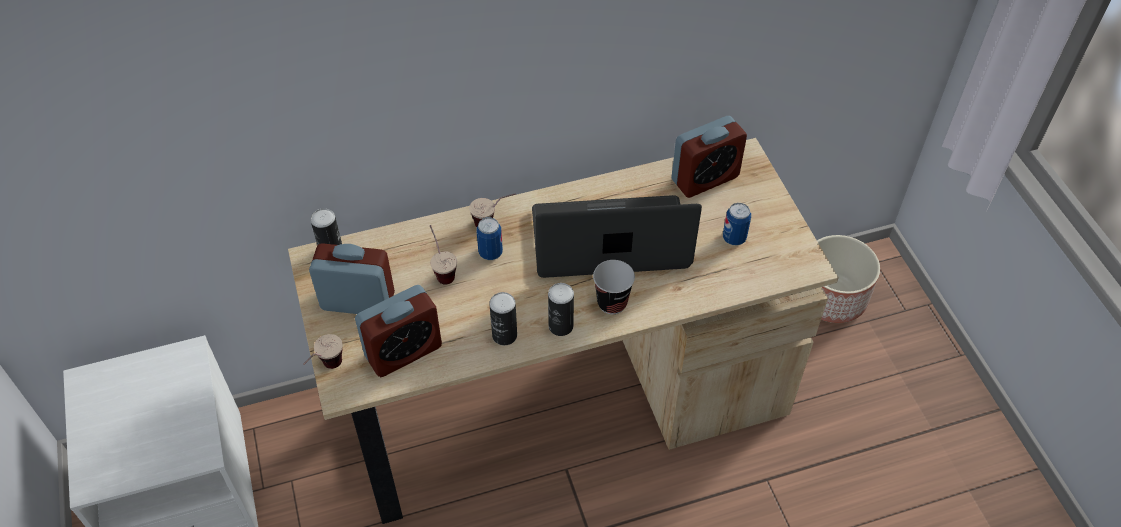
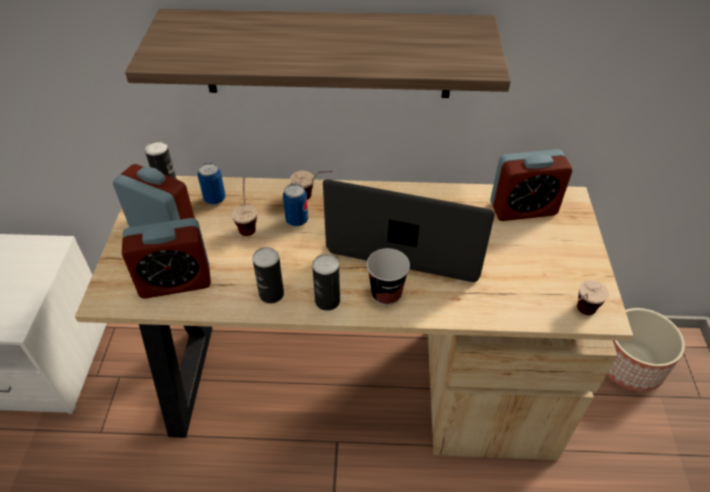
camera: 20 degrees right, 5 degrees down
cup [303,334,343,369] -> cup moved to [577,280,609,315]
can [723,203,751,245] -> can moved to [197,163,226,205]
none -> shelf [125,9,511,98]

